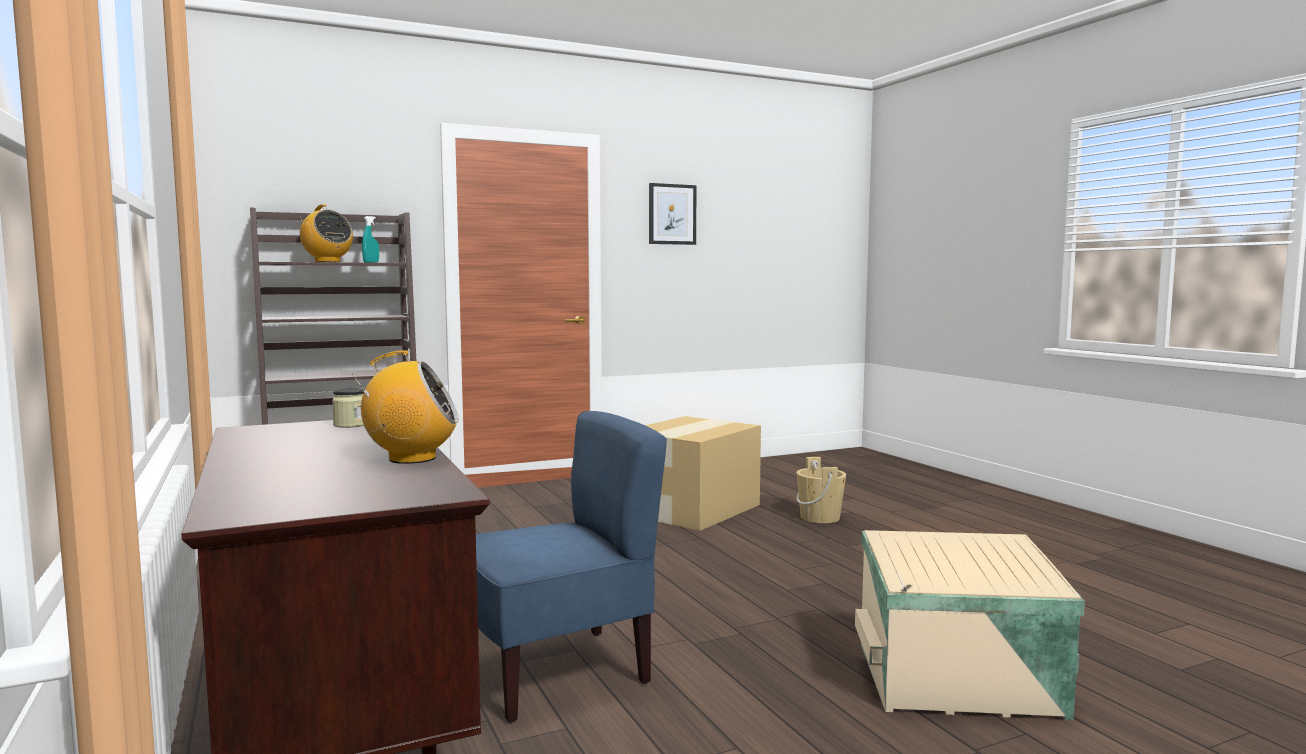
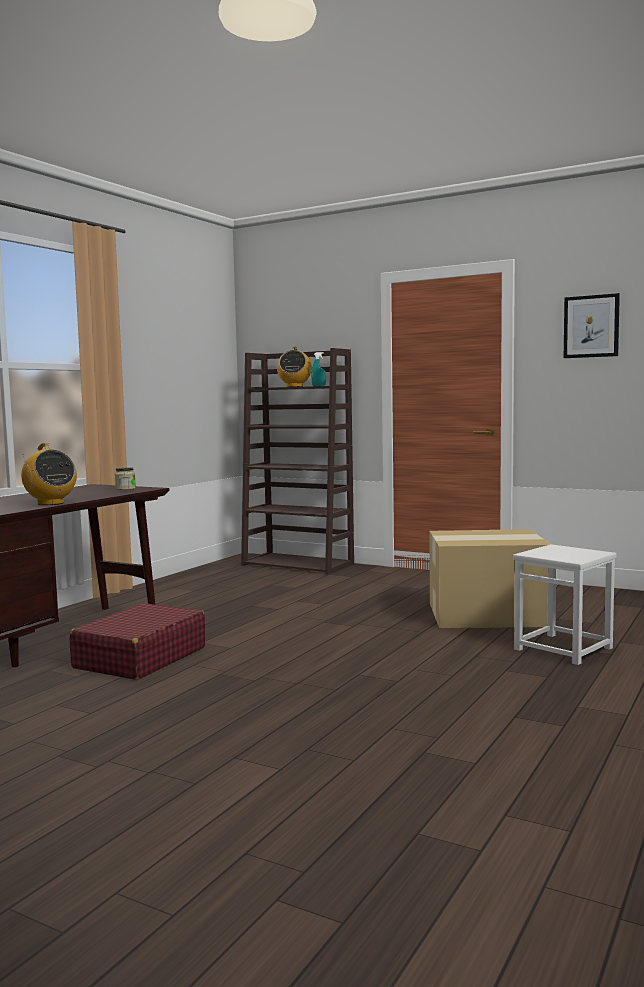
camera: 55 degrees right, 0 degrees up
blue chair [476,411,667,723] -> red suitcase [69,603,206,680]
beige bucket [796,457,846,523] -> white stool [513,544,617,665]
beige storage box [855,530,1085,720] -> none

